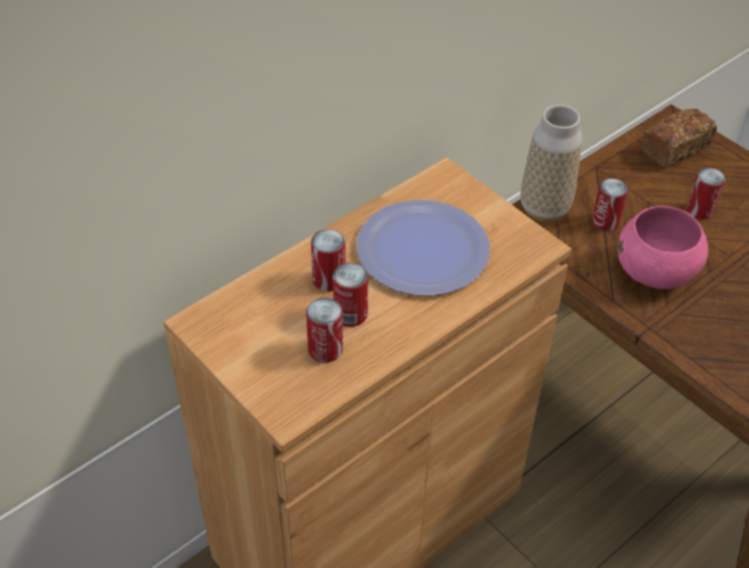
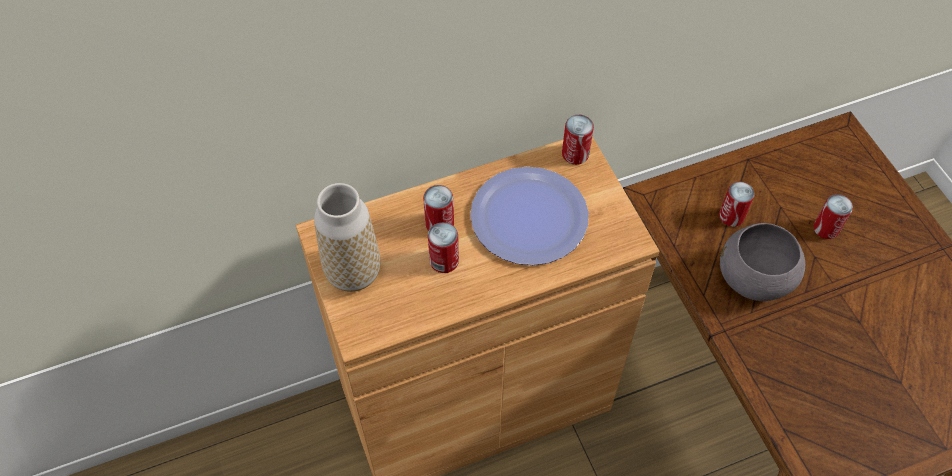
camera: 20 degrees right, 10 degrees up
can [306,298,343,363] -> can moved to [562,115,594,165]
vase [520,105,582,222] -> vase moved to [314,183,380,292]
pink bowl [617,206,708,289] -> grey bowl [720,223,805,301]
bread [642,109,717,168] -> none

